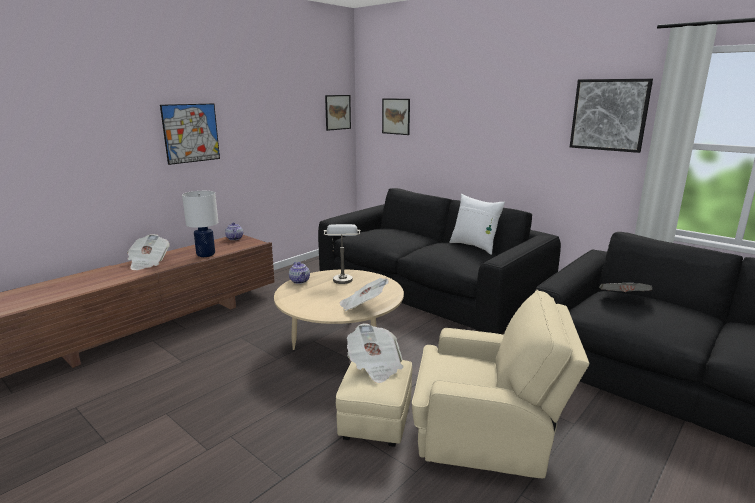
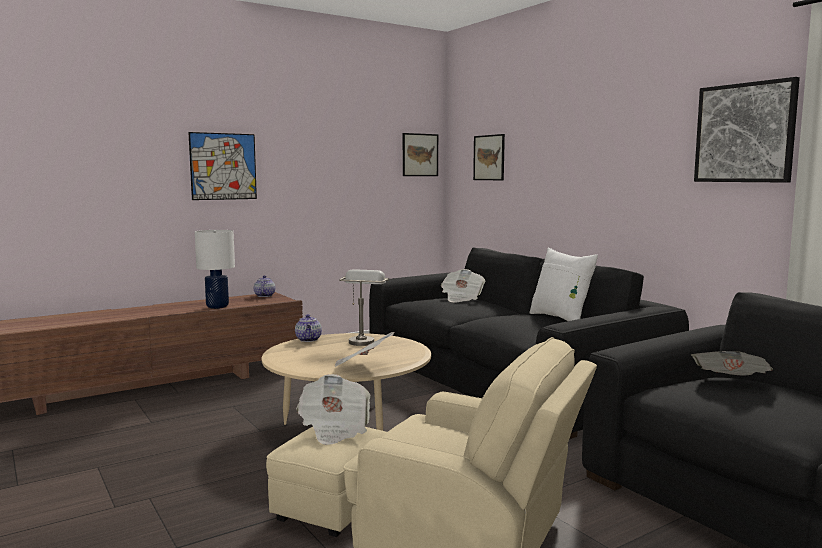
camera: 15 degrees right, 10 degrees down
newspaper [127,234,170,270] -> newspaper moved to [441,269,486,303]

